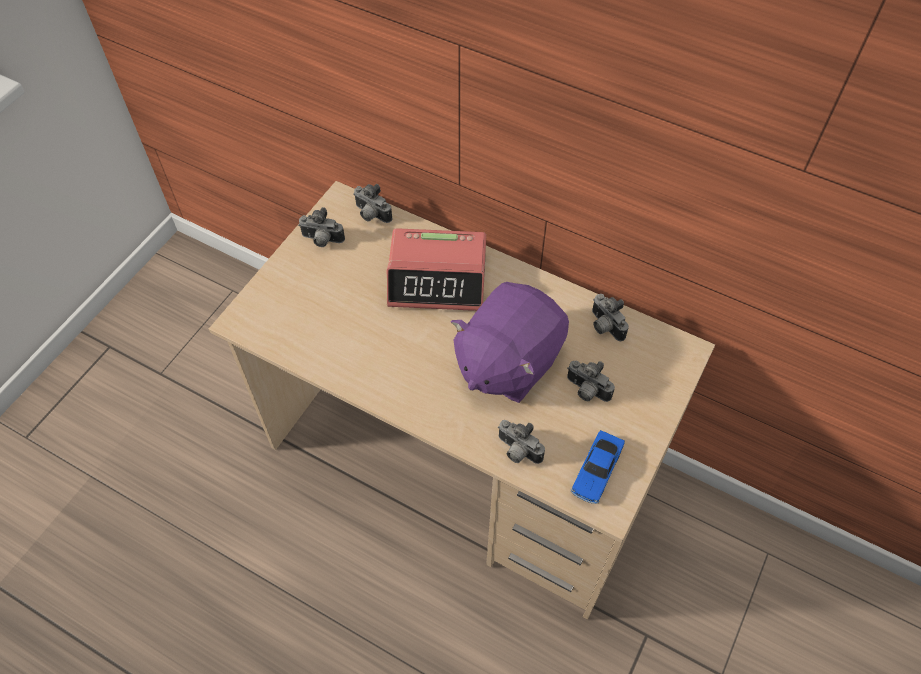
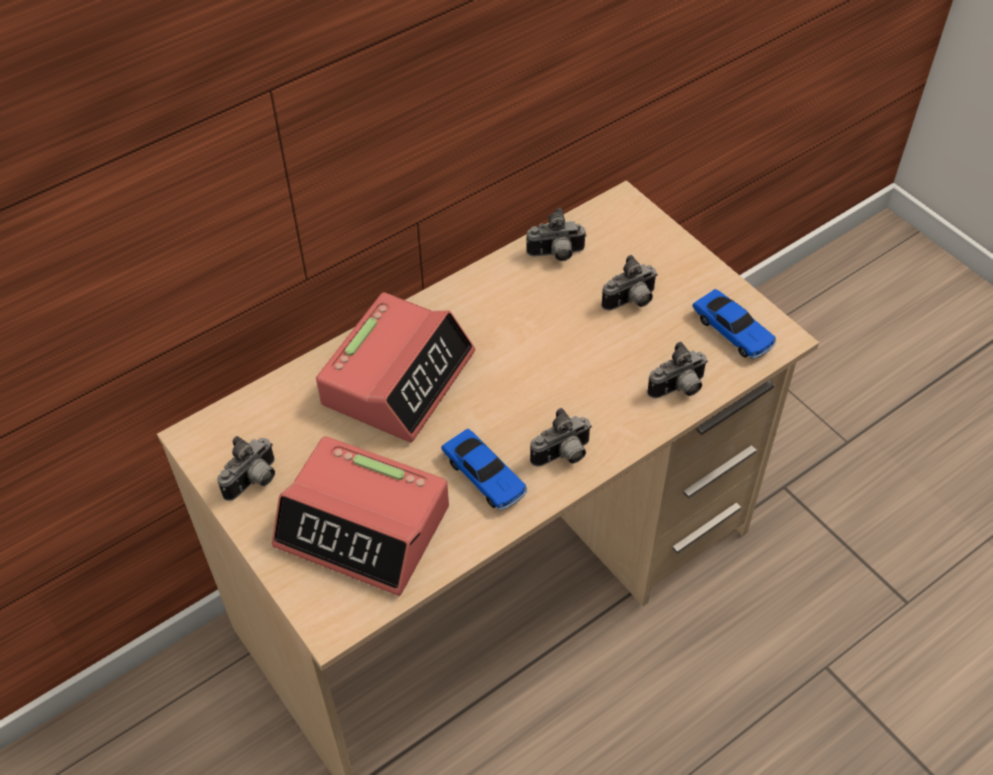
camera: 65 degrees left, 5 degrees down
camera [353,184,392,223] -> camera moved to [530,408,592,467]
purple plush toy [451,282,569,403] -> none
none -> alarm clock [272,436,449,596]
none -> toy car [441,429,527,510]

